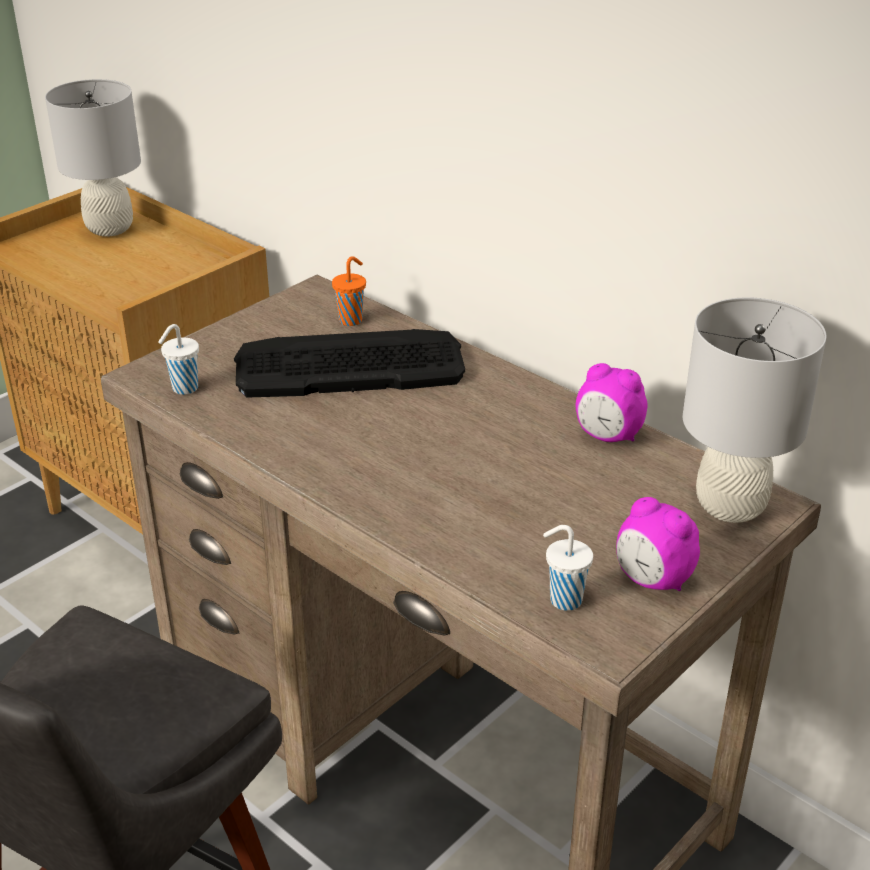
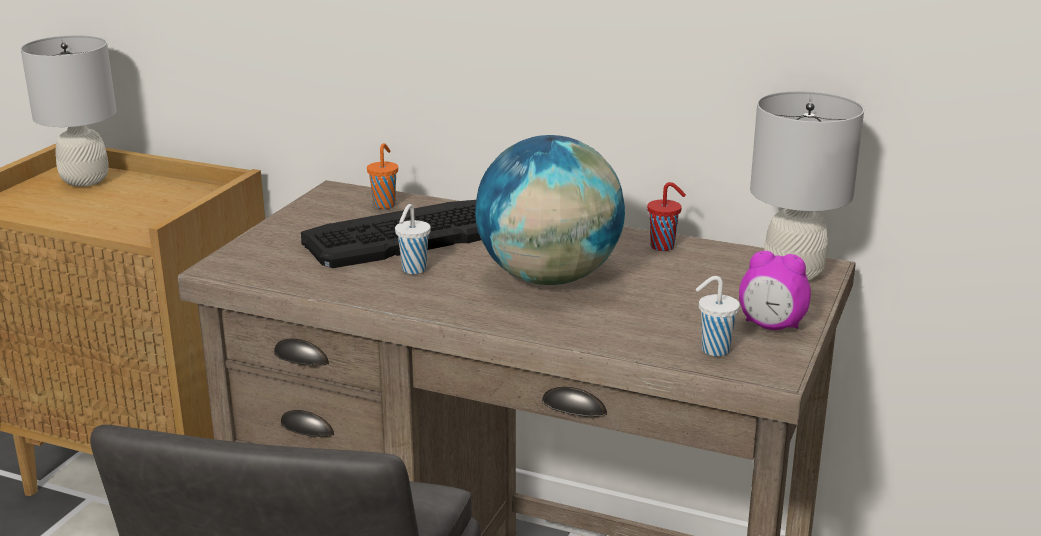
camera: 20 degrees left, 10 degrees down
white cup [158,324,199,395] -> white cup moved to [395,204,431,274]
alarm clock [576,363,647,442] -> red cup [647,182,686,251]
none -> globe [475,135,625,285]

